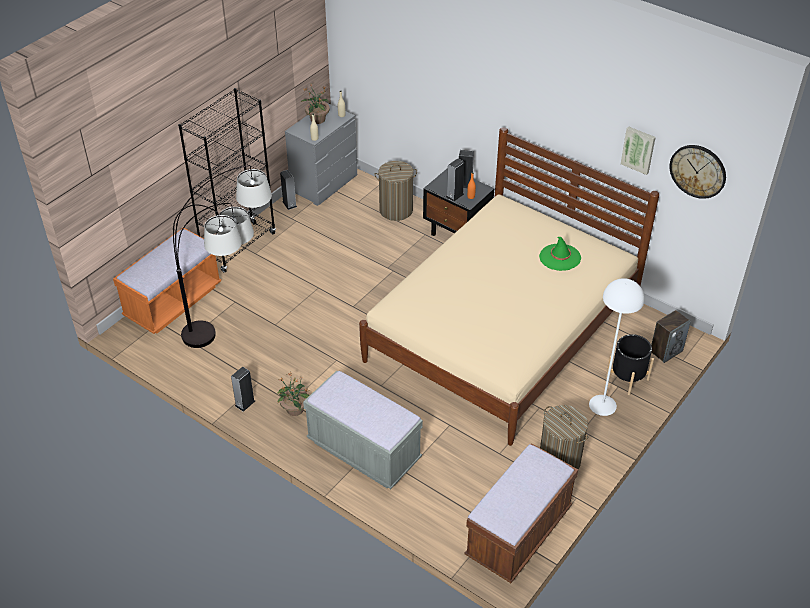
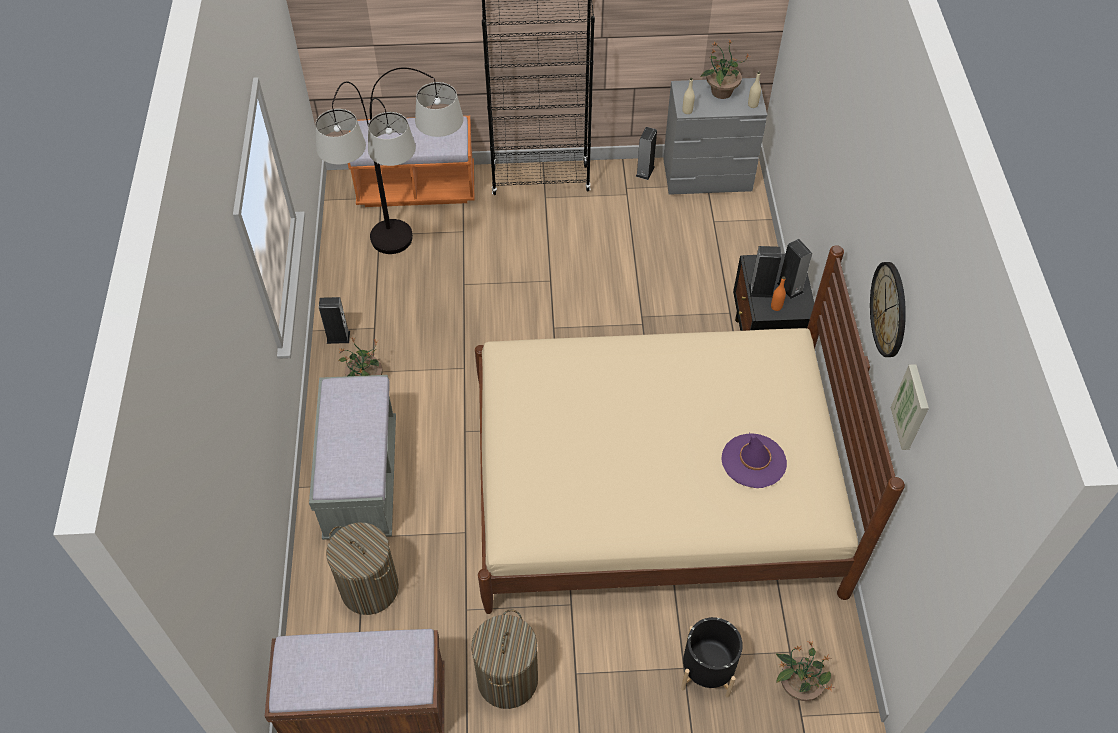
camera: 50 degrees right, 10 degrees up
laundry basket [374,161,417,221] -> laundry basket moved to [326,522,399,615]
green hat [539,237,581,271] -> purple hat [721,433,787,488]
white floor lamp [589,278,645,416] -> none
speaker [651,310,691,363] -> potted plant [776,640,835,701]
wall clock [669,145,726,199] -> wall clock moved to [870,262,906,357]

